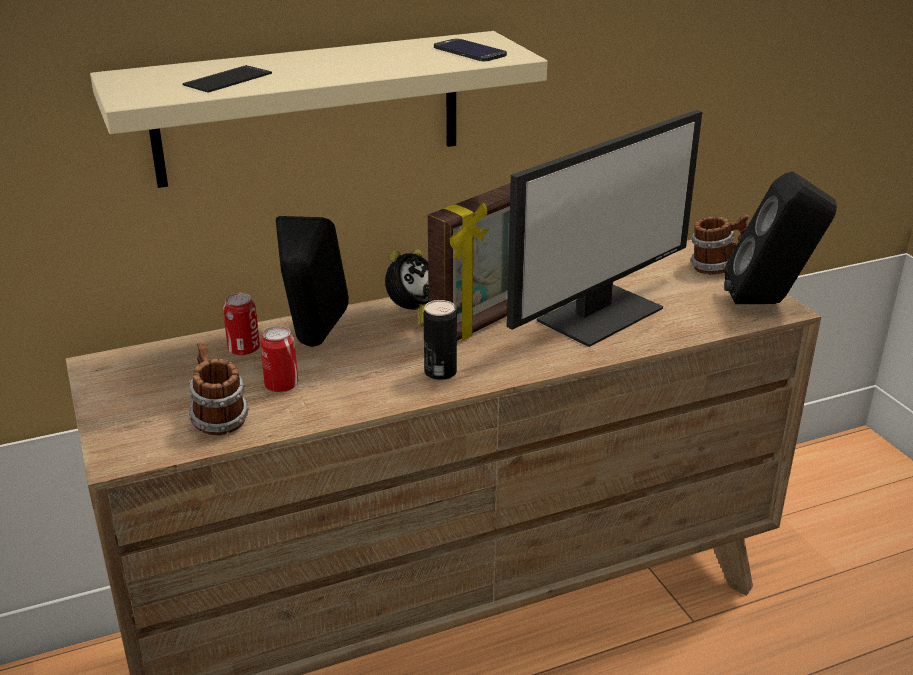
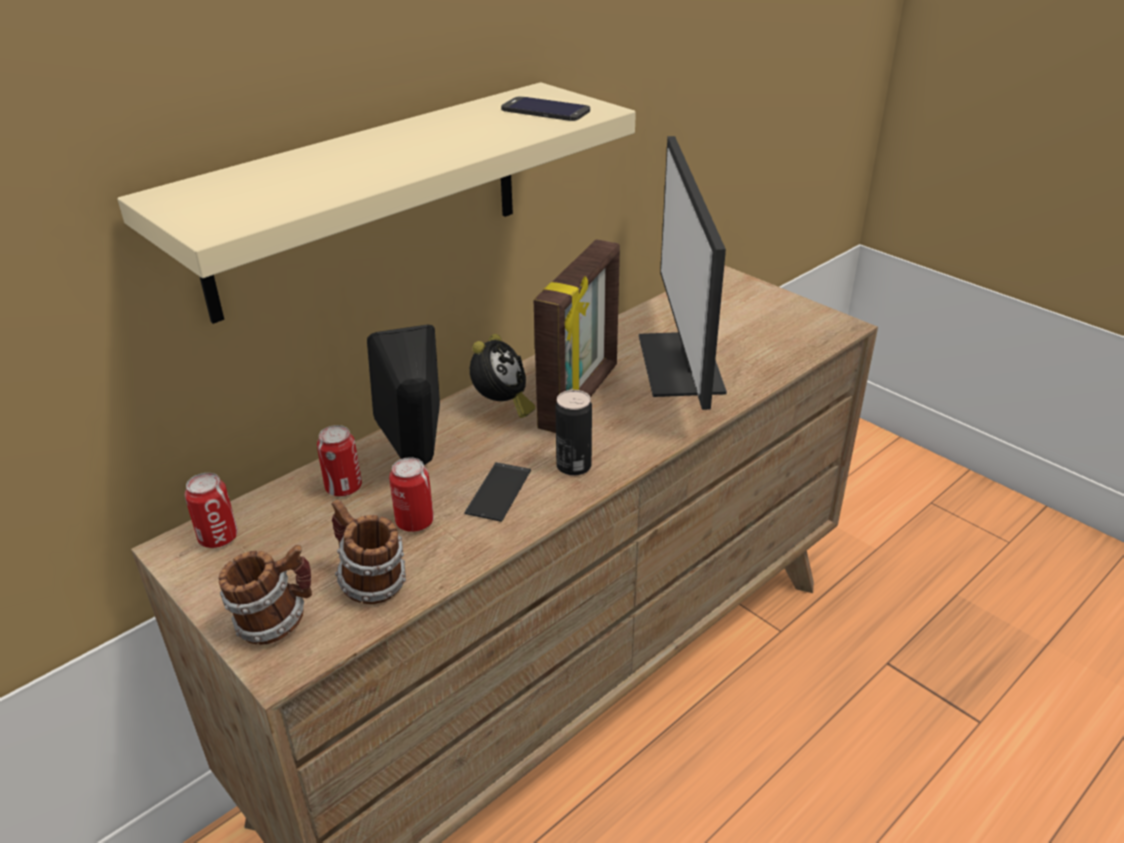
camera: 20 degrees left, 5 degrees up
phone [182,65,272,93] -> phone moved to [464,462,531,522]
monitor [507,110,702,347] -> monitor turned 150 degrees clockwise [639,136,727,410]
mug [690,214,750,275] -> mug moved to [218,545,312,645]
black speaker [724,171,837,304] -> none
none -> can [184,473,238,548]

